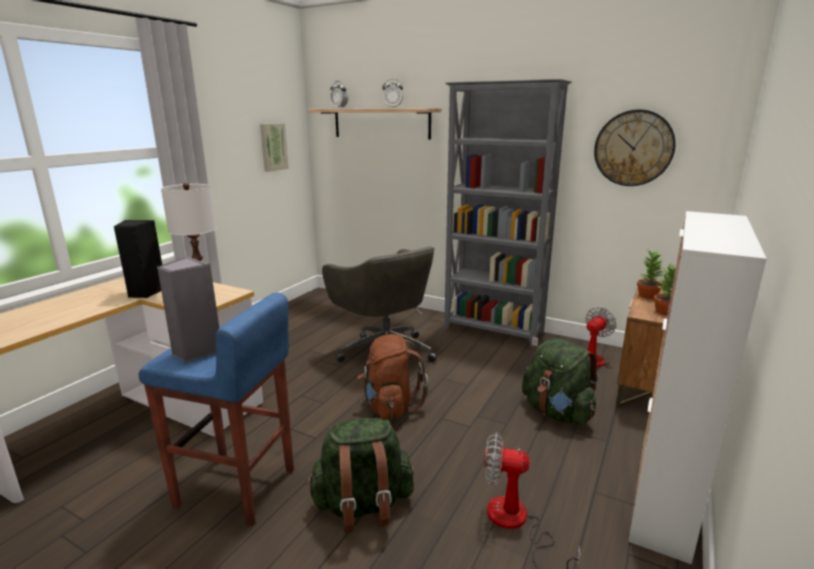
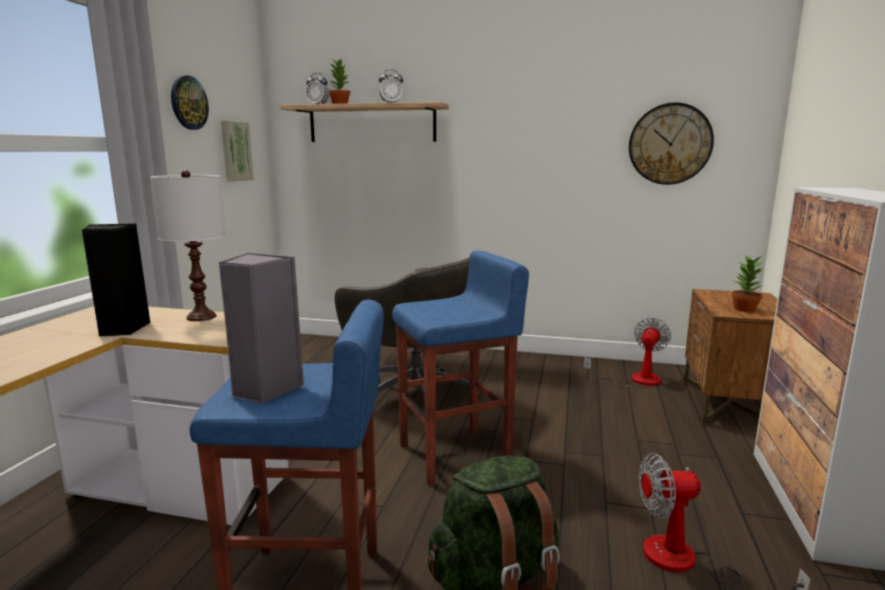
camera: 15 degrees left, 5 degrees down
brown backpack [357,334,428,419] -> blue stool [392,250,529,485]
grey bookcase [444,79,572,348] -> none
green backpack [522,338,599,425] -> none
potted plant [637,249,663,299] -> potted plant moved to [328,58,350,104]
none -> wall clock [171,75,209,130]

